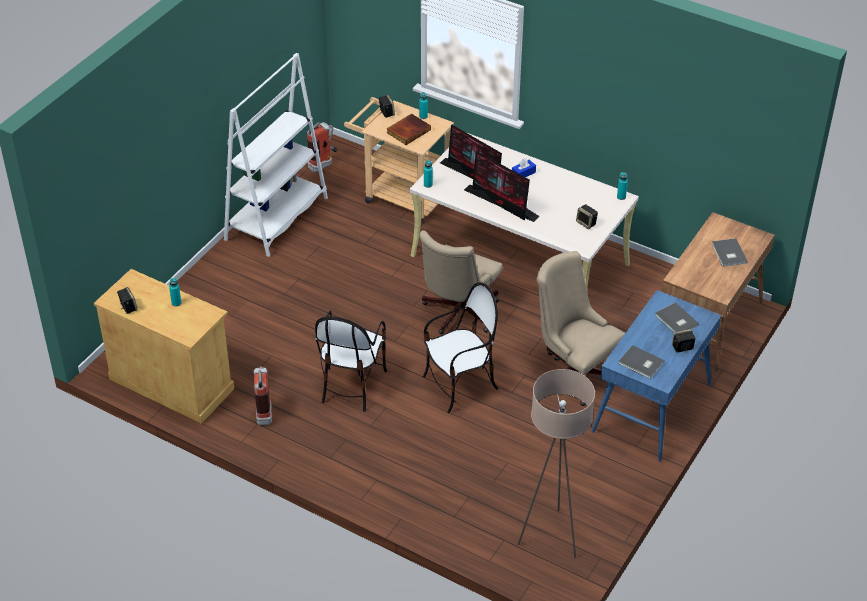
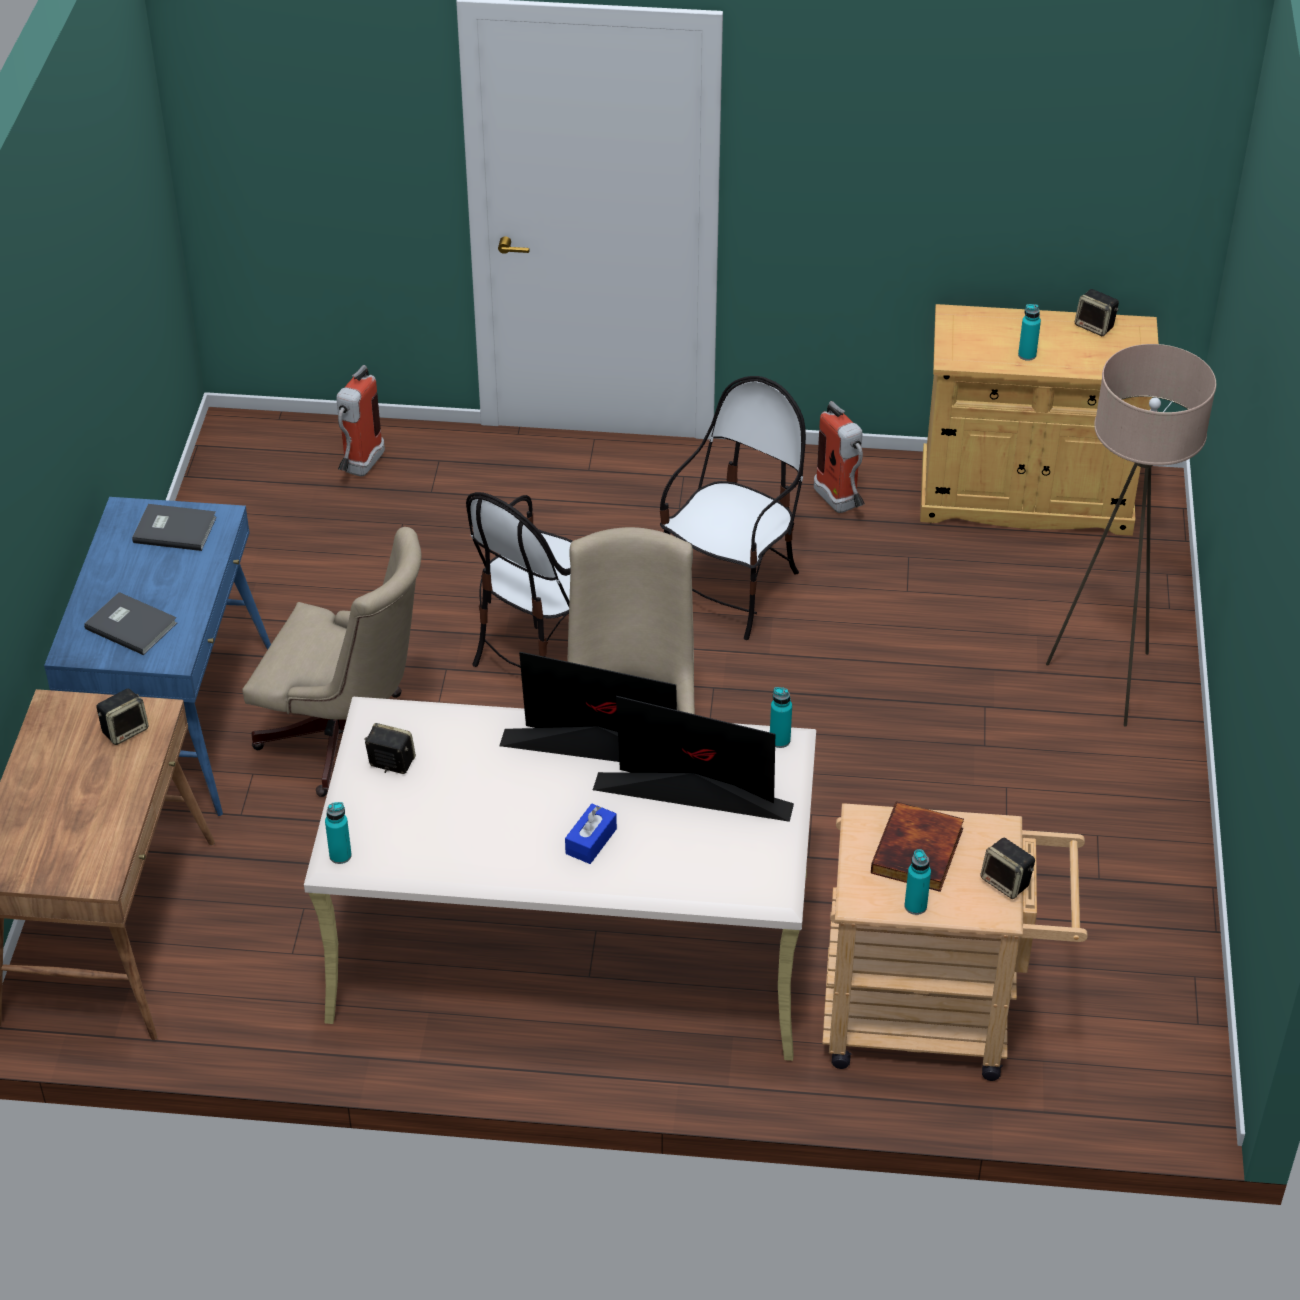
camera: 155 degrees right, 0 degrees up
white bookcase [223,53,328,257] -> none
fire extinguisher [307,122,337,172] -> fire extinguisher moved to [336,365,385,476]
chair [315,311,387,412] -> chair turned 45 degrees clockwise [660,376,806,640]
beige floor lamp [518,369,595,559] -> beige floor lamp moved to [1046,344,1216,727]
speaker [672,329,696,353] -> speaker moved to [97,689,148,745]
grey book [712,238,747,267] -> none

